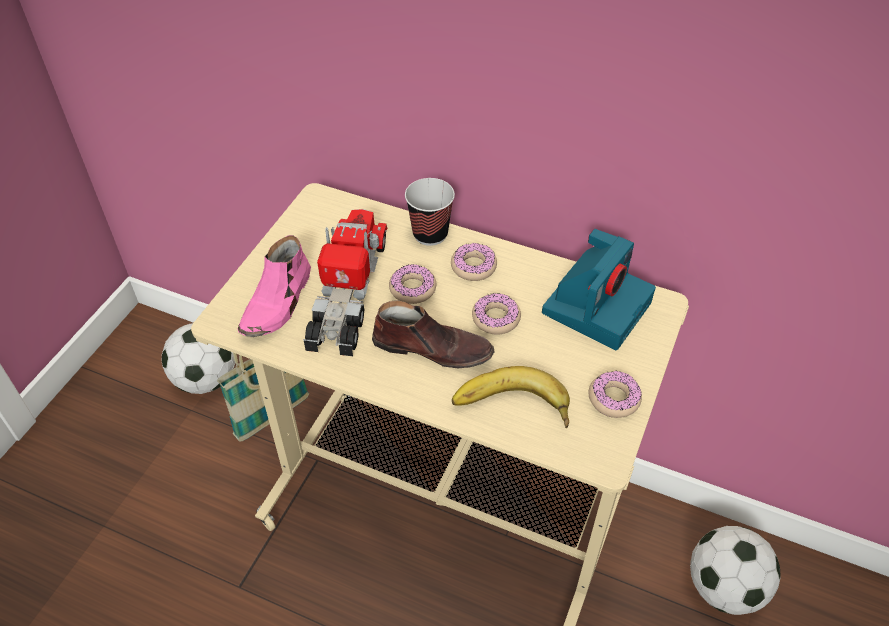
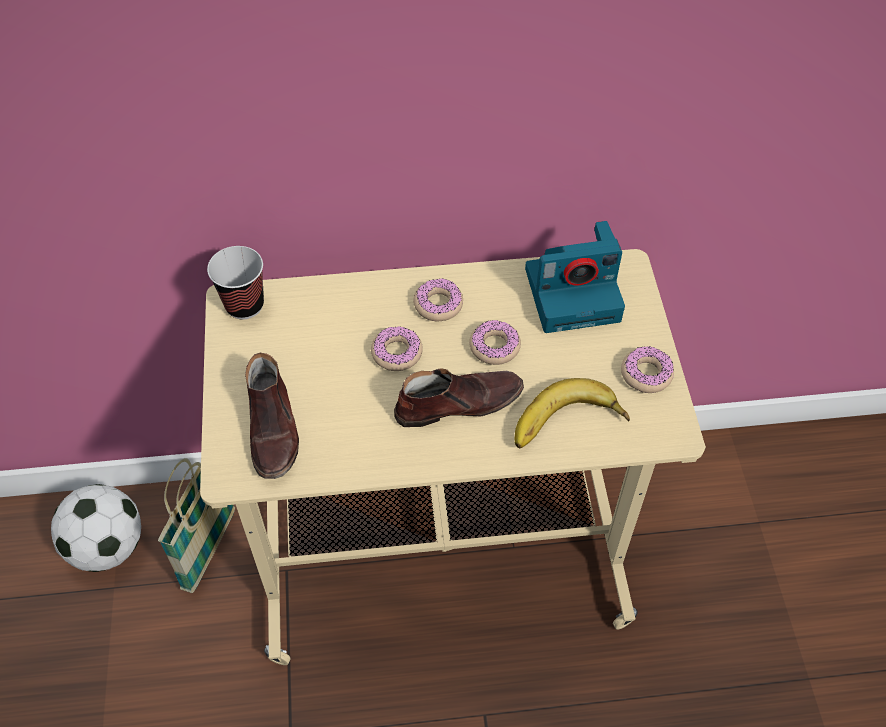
camera: 30 degrees left, 5 degrees up
pink shoe [237,235,311,337] -> brown shoe [245,353,299,479]
toy truck [303,209,387,356] -> none
cup [405,178,455,246] -> cup moved to [207,246,264,319]
camera [542,229,656,350] -> camera turned 75 degrees clockwise [525,221,625,333]
football [690,526,781,615] -> none

